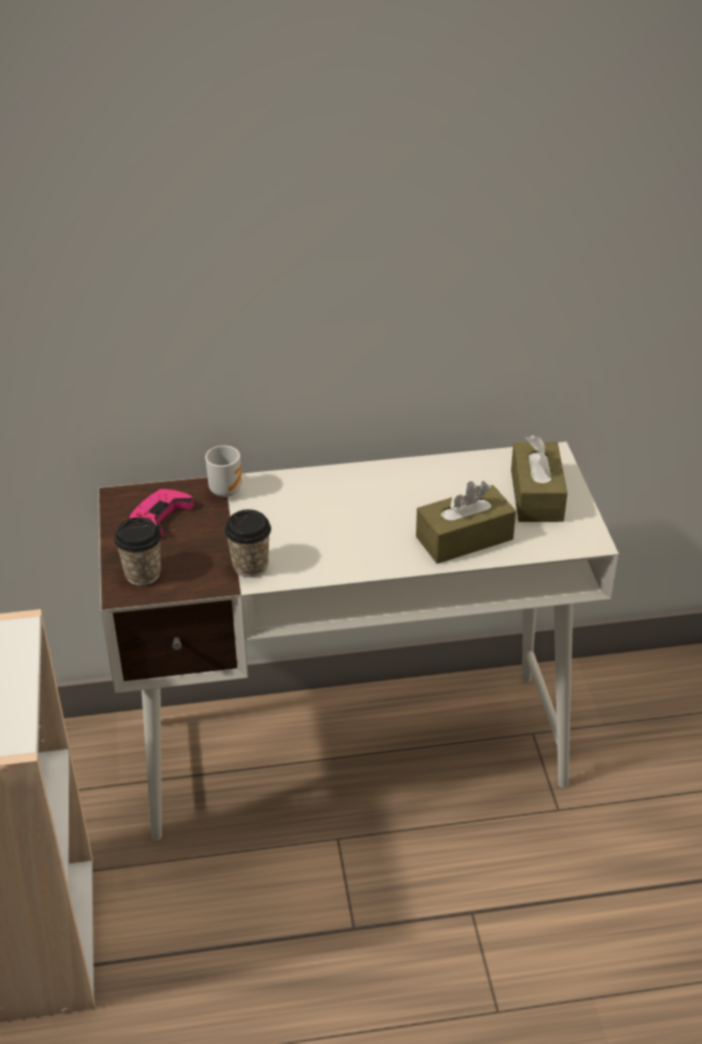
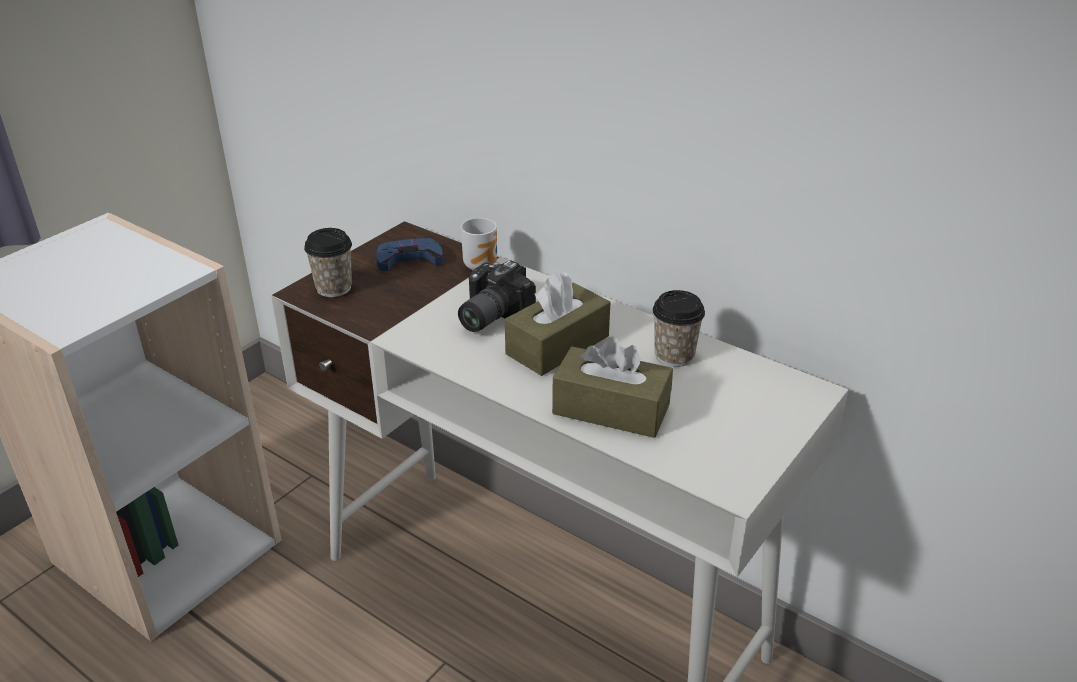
camera: 45 degrees right, 5 degrees down
pink game controller [128,489,194,537] -> blue game controller [376,237,443,271]
cup [225,509,271,577] -> cup moved to [653,290,705,367]
brown tissue box [511,435,567,522] -> brown tissue box moved to [505,271,611,376]
none -> camera [458,260,536,332]

